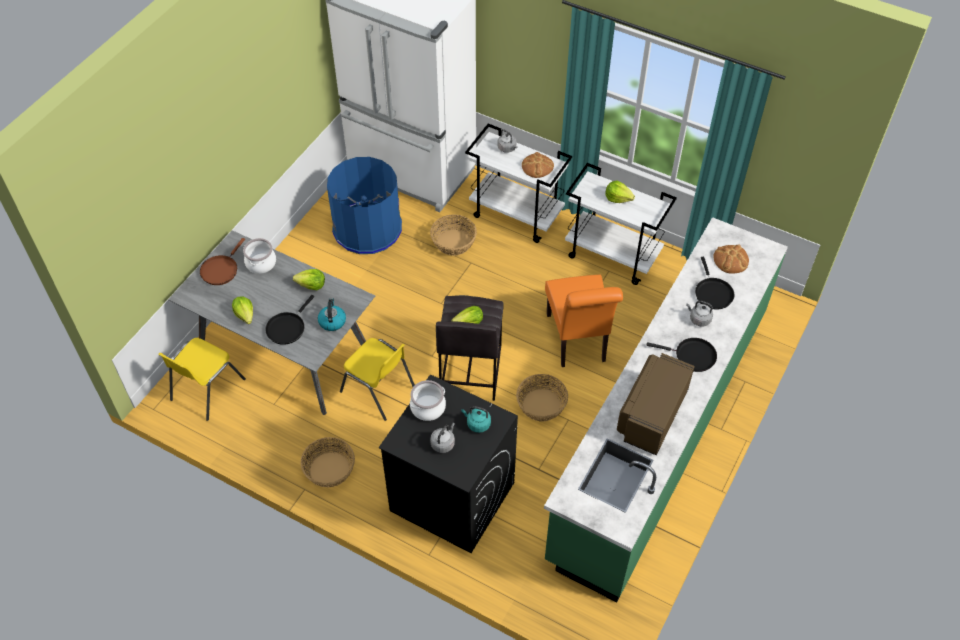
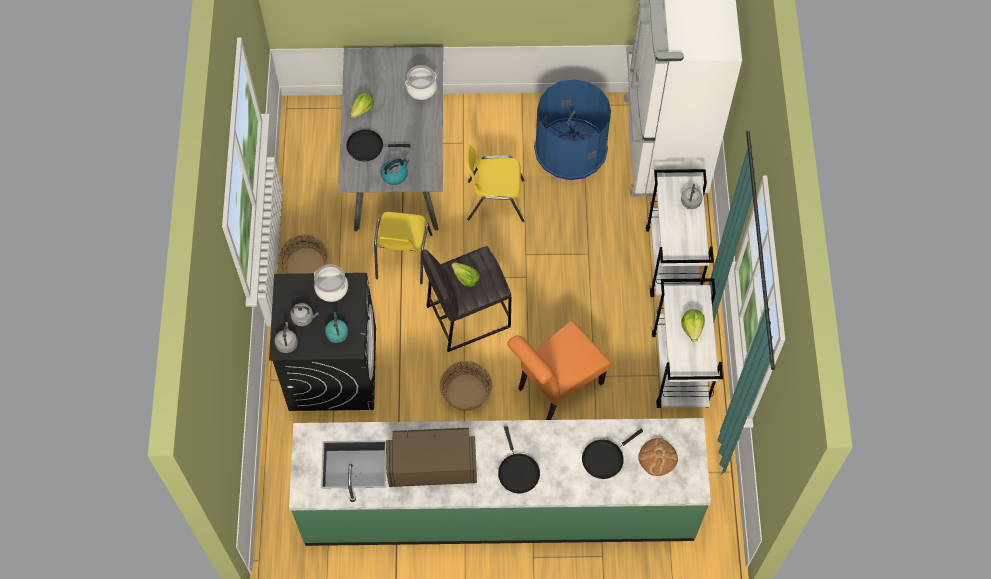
camera: 60 degrees right, 10 degrees up
yellow chair [158,338,246,421] -> yellow chair moved to [467,145,525,222]
brown frying pan [200,238,245,285] -> none
lettuce [293,269,325,290] -> none
basket [430,215,477,256] -> none
bread [522,152,554,178] -> none
grey kettle [686,301,713,327] -> grey kettle moved to [274,322,298,353]

